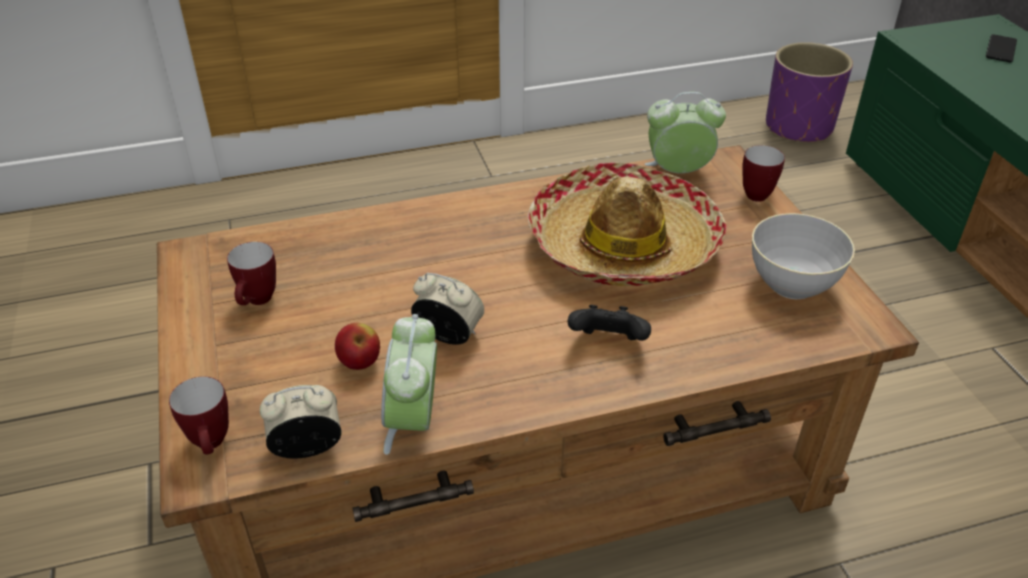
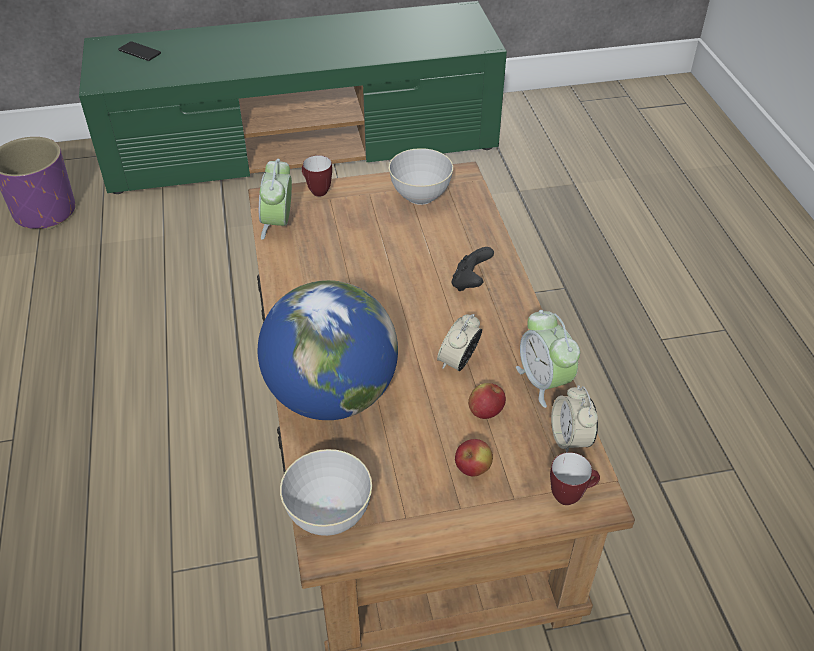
camera: 85 degrees left, 5 degrees up
mug [227,242,276,305] -> none
alarm clock [381,314,437,455] -> alarm clock turned 60 degrees clockwise [516,310,580,408]
hat [528,162,726,286] -> none
none -> globe [258,280,398,420]
none -> grey bowl [280,449,372,536]
none -> apple [455,439,493,477]

